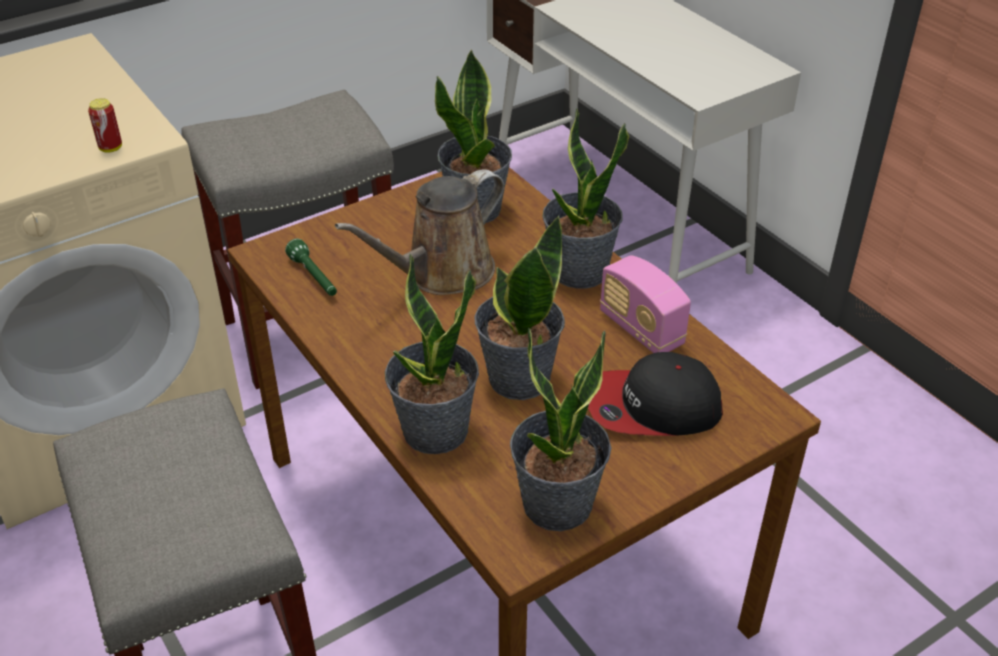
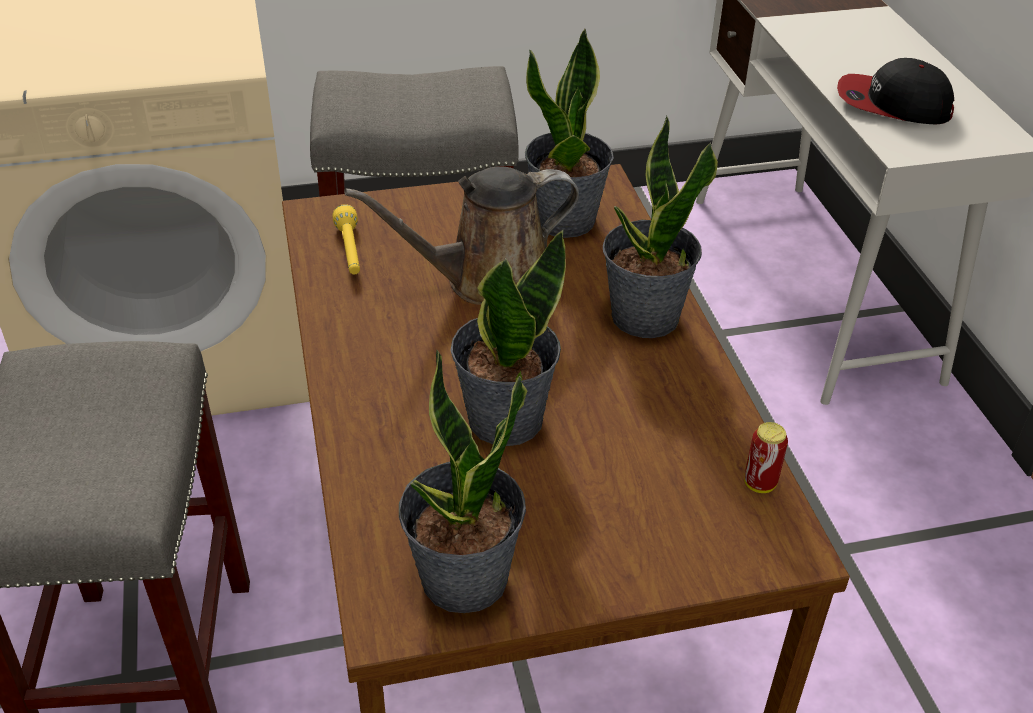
camera: 20 degrees right, 0 degrees up
can [88,98,122,153] -> can moved to [744,422,788,493]
green flashlight [285,239,337,296] -> yellow flashlight [333,204,360,275]
potted plant [385,254,479,454] -> none
cap [588,352,723,436] -> cap moved to [837,58,954,124]
radio [600,255,691,353] -> none

